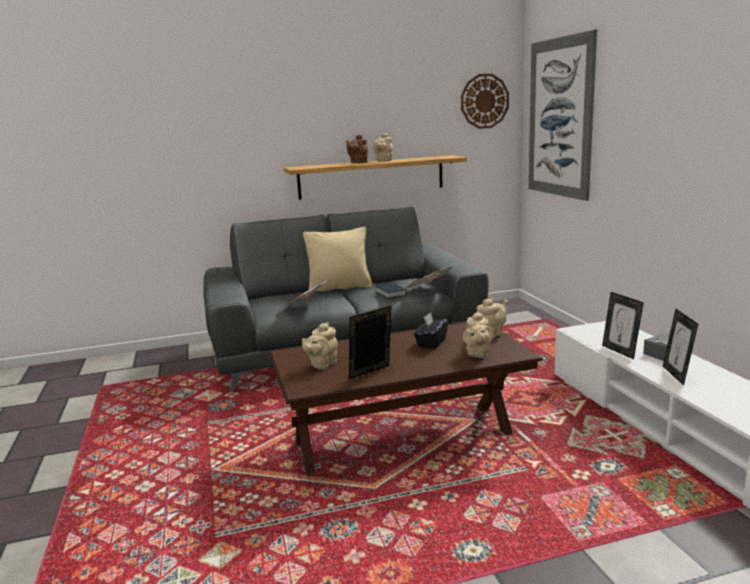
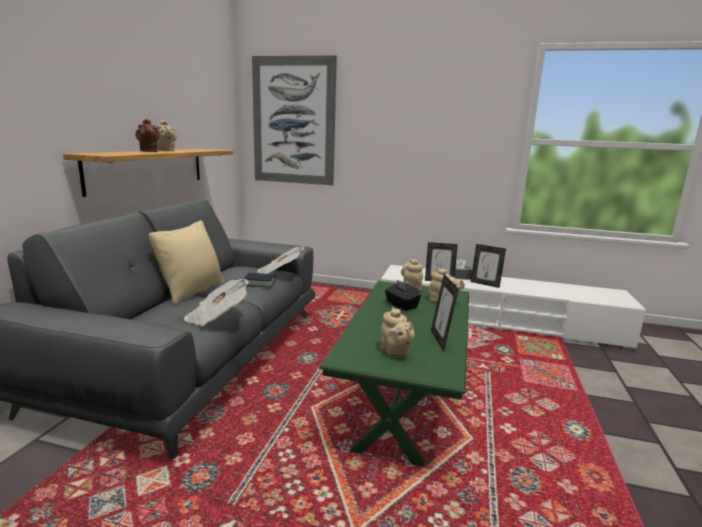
camera: 60 degrees left, 0 degrees up
brown coffee table [269,322,543,475] -> green coffee table [319,281,469,467]
wall clock [461,74,509,129] -> none

